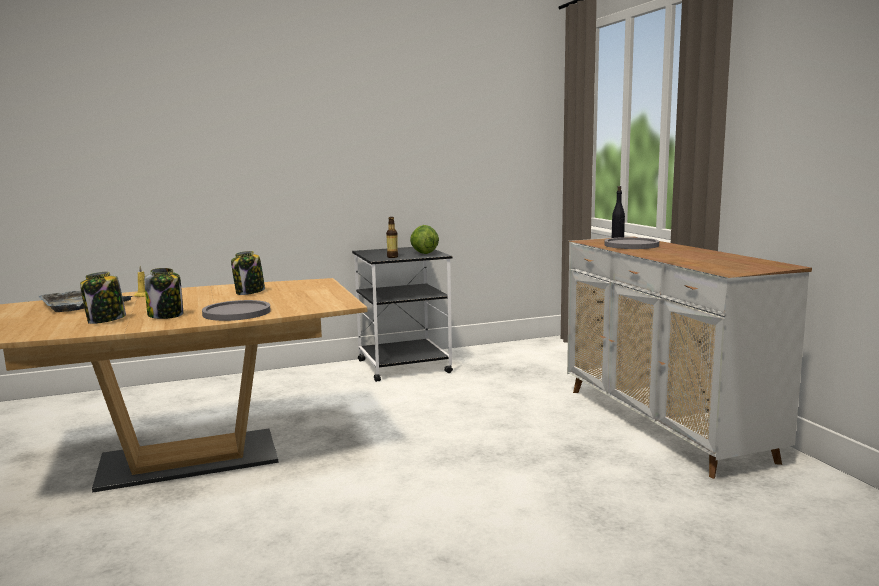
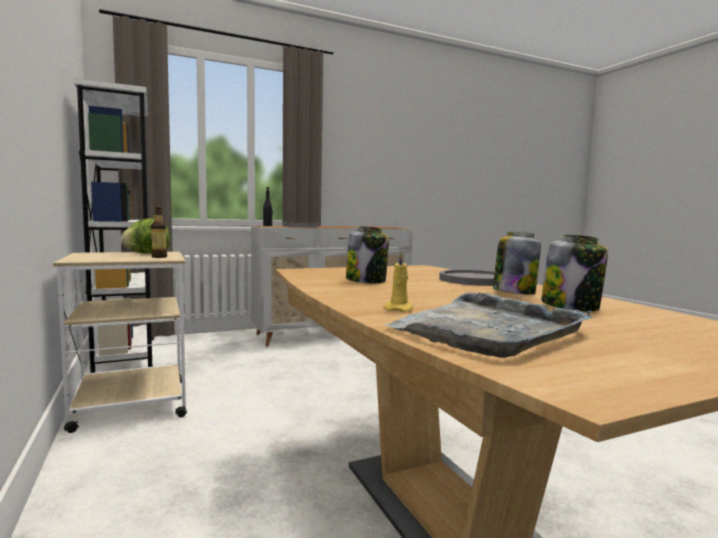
camera: 95 degrees left, 5 degrees down
black cart [352,247,453,382] -> beige cart [53,252,187,433]
none -> white bookcase [73,78,154,373]

